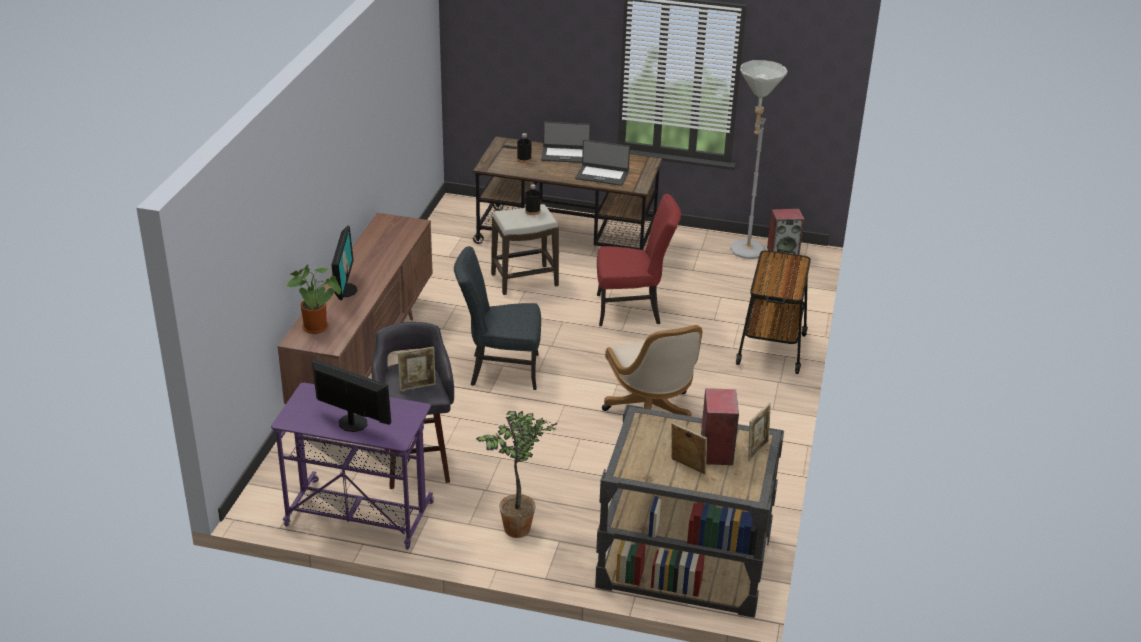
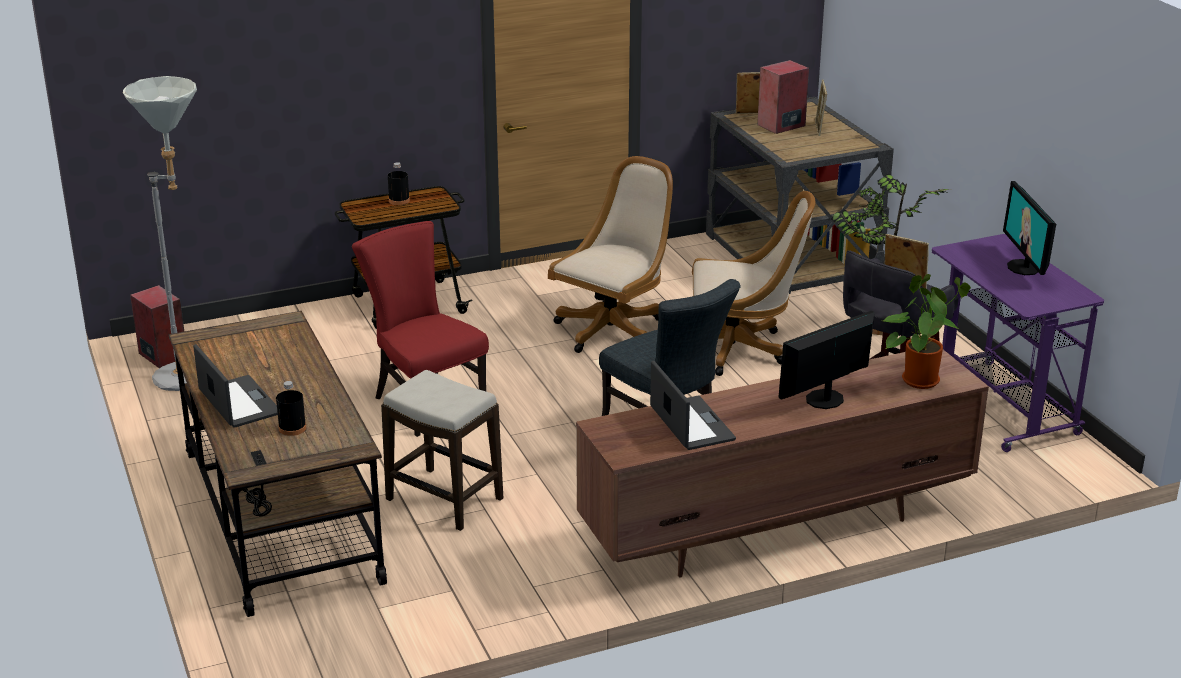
camera: 125 degrees left, 5 degrees down
black bottle [525,184,540,215] -> black bottle moved to [388,162,410,205]
laptop [575,140,630,186] -> laptop moved to [650,361,736,450]
none -> office chair [692,191,816,376]

